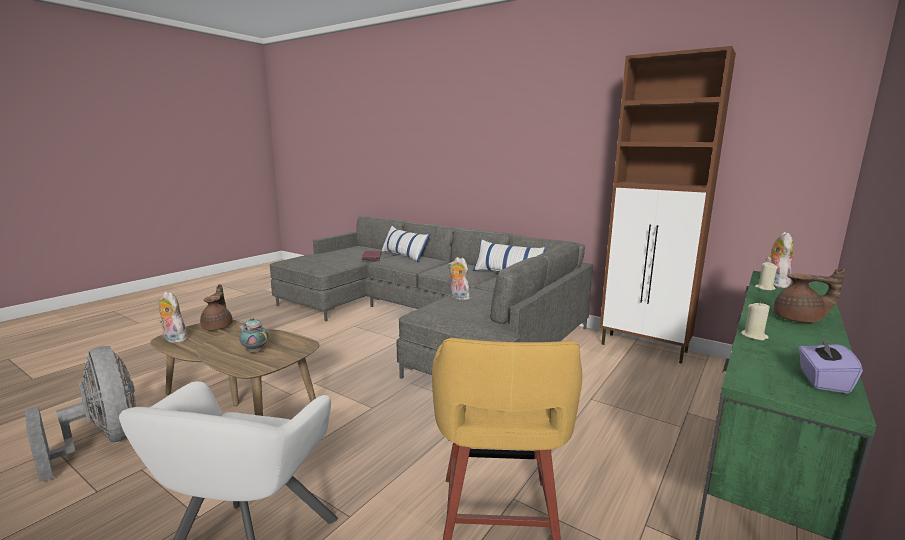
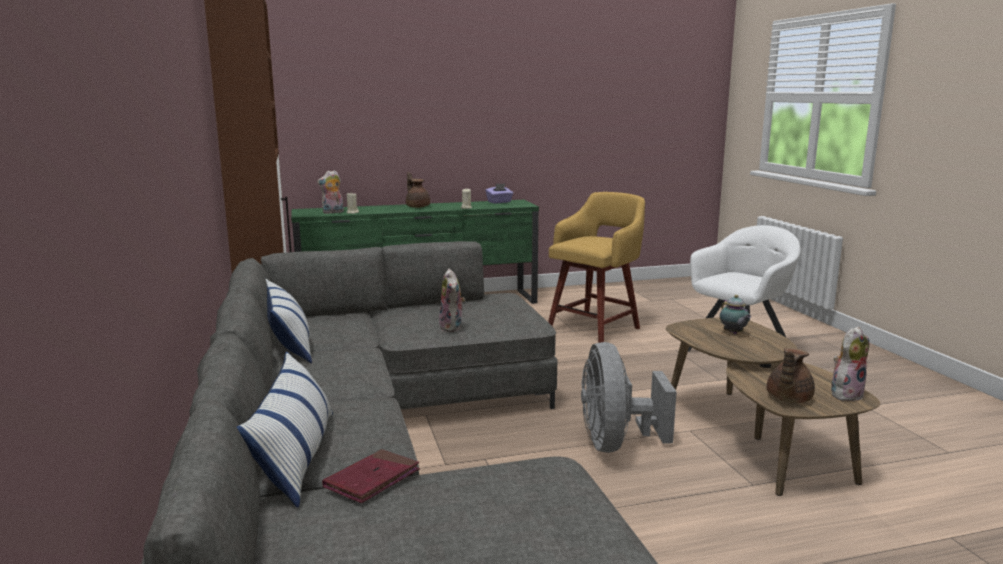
camera: 140 degrees left, 0 degrees up
grey fan [25,346,136,482] -> grey fan moved to [581,342,677,453]
plush toy [158,292,187,343] -> plush toy turned 105 degrees counterclockwise [831,326,869,401]

